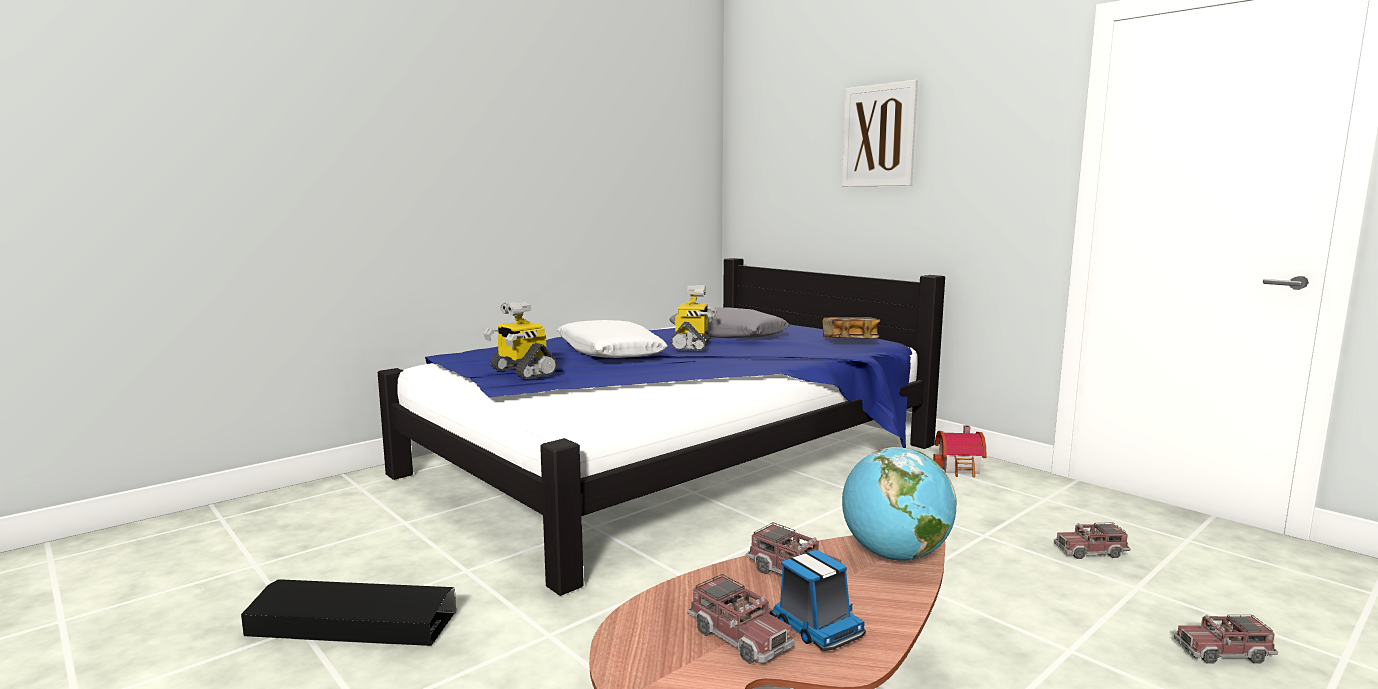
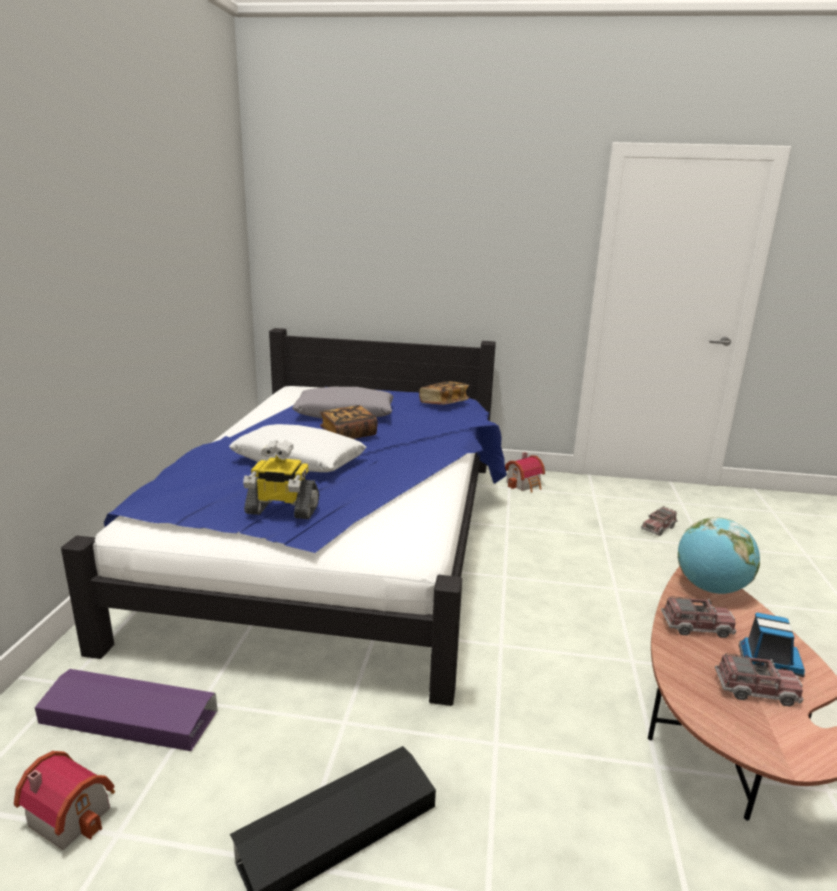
camera: 40 degrees left, 10 degrees up
toy robot [670,285,717,351] -> book [320,405,378,439]
picture [842,80,918,186] -> none
toy truck [1174,615,1278,663] -> none
none -> toy house [14,751,115,850]
none -> purple storage box [35,669,218,751]

